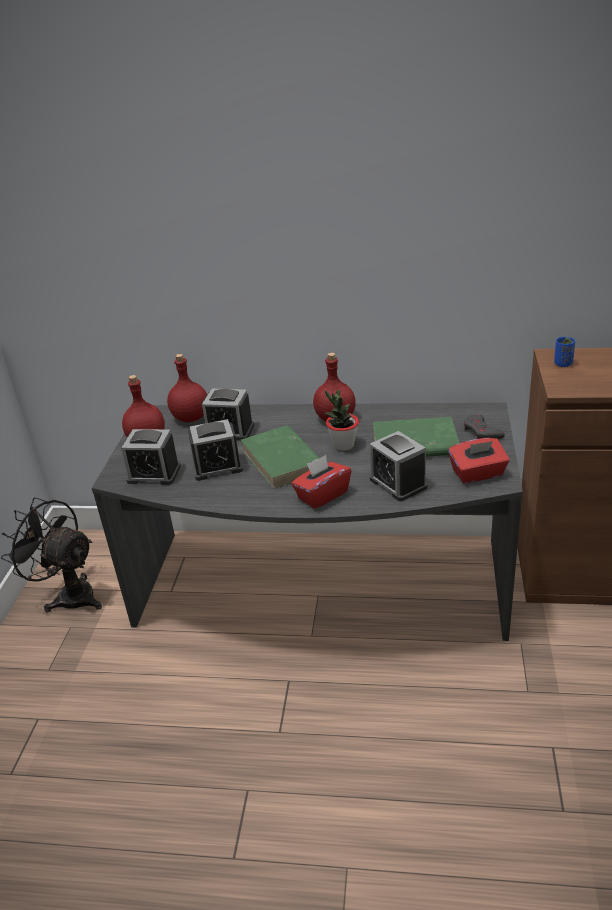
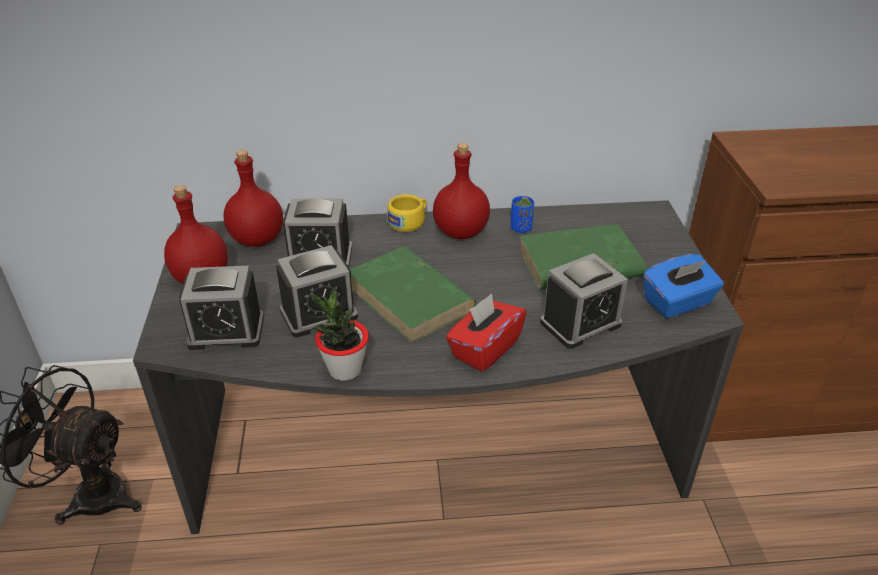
camera: 15 degrees left, 5 degrees up
potted plant [324,389,359,451] -> potted plant moved to [311,290,369,381]
alarm clock [370,431,427,501] -> alarm clock turned 75 degrees counterclockwise [540,253,628,349]
red tissue box [448,438,510,484] -> blue tissue box [643,254,724,318]
grey game controller [464,415,505,439] -> none
blue cup [554,337,575,367] -> blue cup moved to [511,196,534,233]
none -> yellow cup [387,194,427,232]

